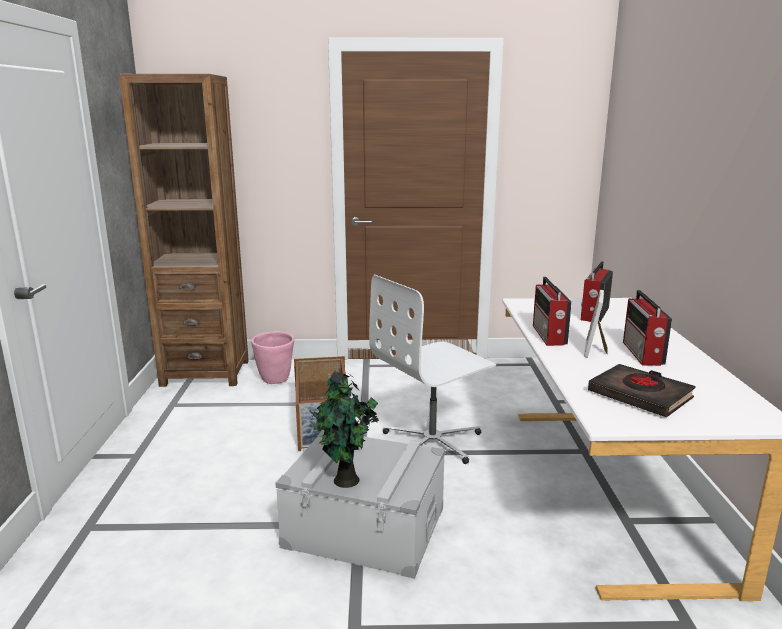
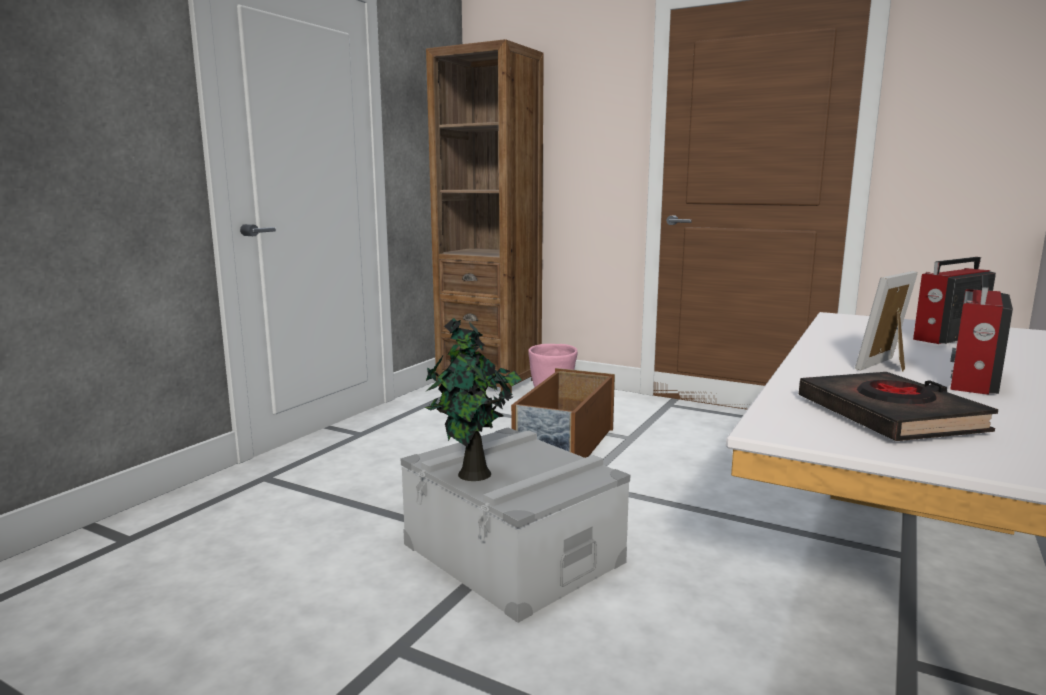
camera: 30 degrees right, 5 degrees down
white office chair [369,275,496,464] -> none
radio [533,277,572,346] -> none

